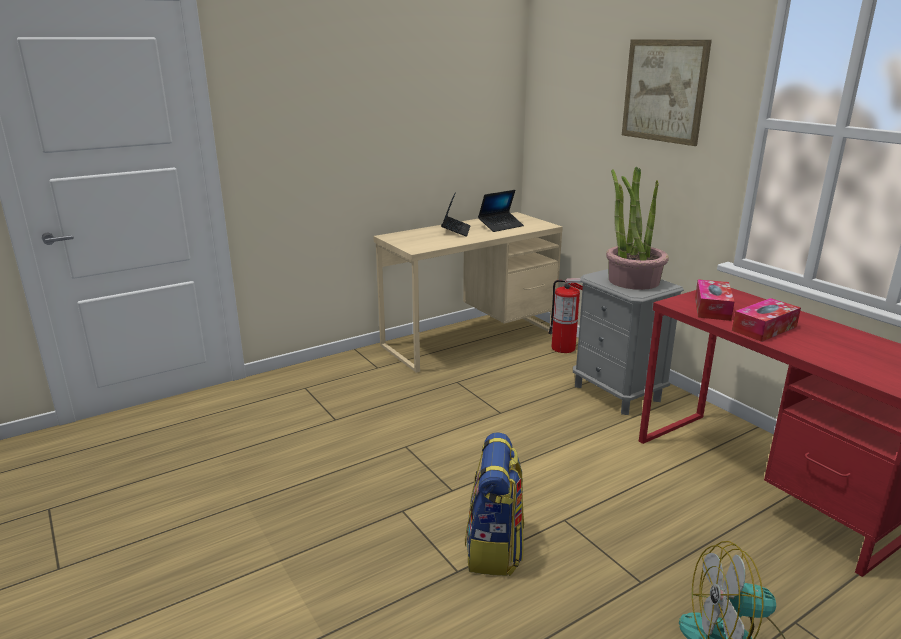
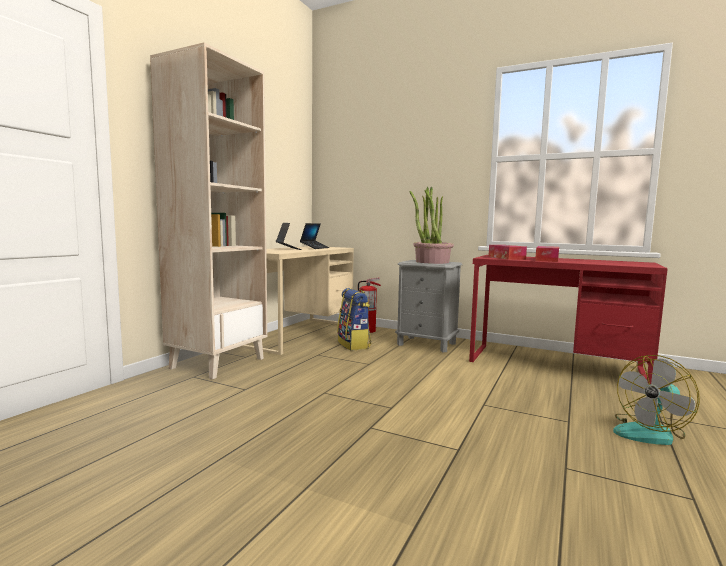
camera: 30 degrees left, 15 degrees down
backpack [465,432,524,576] -> backpack moved to [337,288,372,351]
picture [622,39,712,146] -> none
none -> beige bookcase [150,42,267,379]

